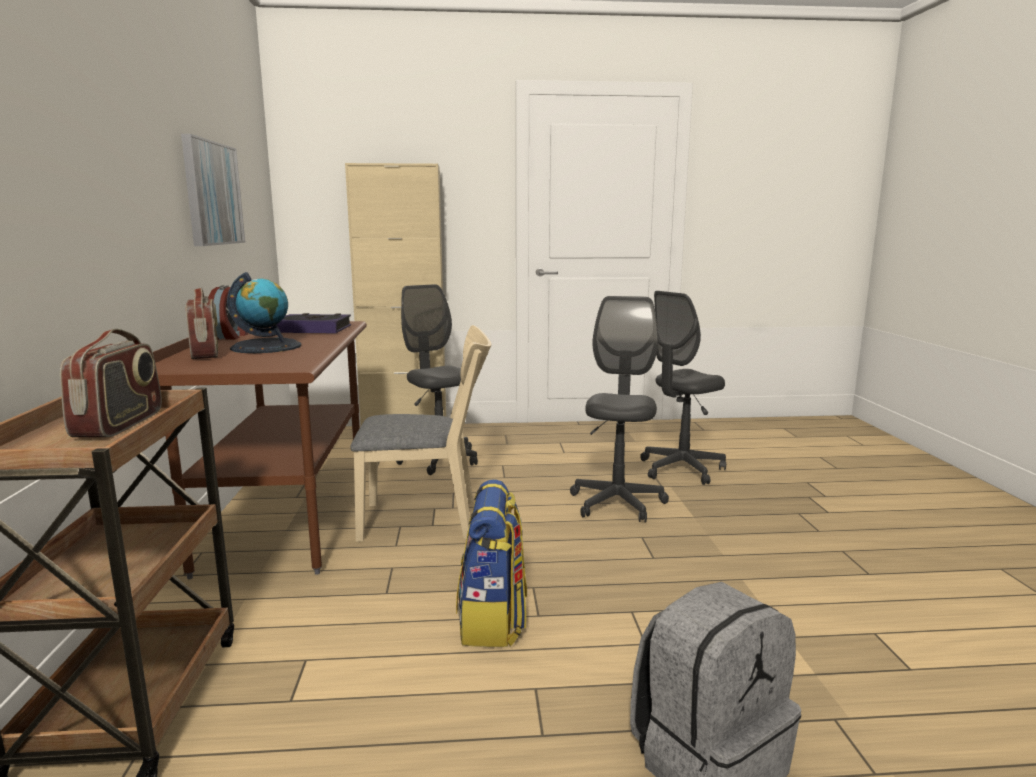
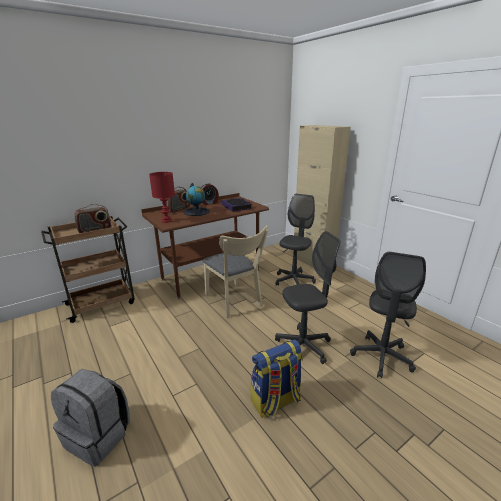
camera: 60 degrees right, 10 degrees up
picture [181,134,245,246] -> none
backpack [456,480,527,647] -> backpack moved to [251,340,303,418]
grey office chair [640,291,726,485] -> grey office chair turned 90 degrees counterclockwise [350,252,426,379]
none -> red table lamp [149,172,175,223]

